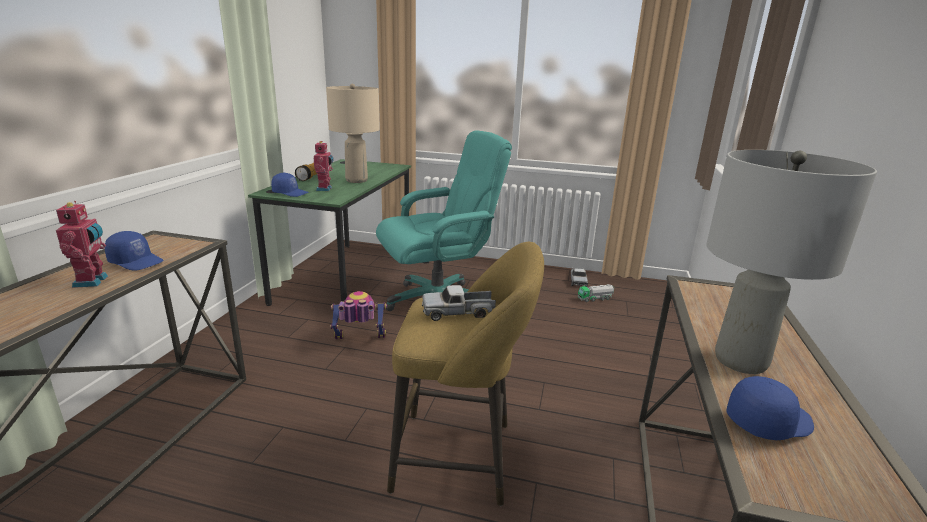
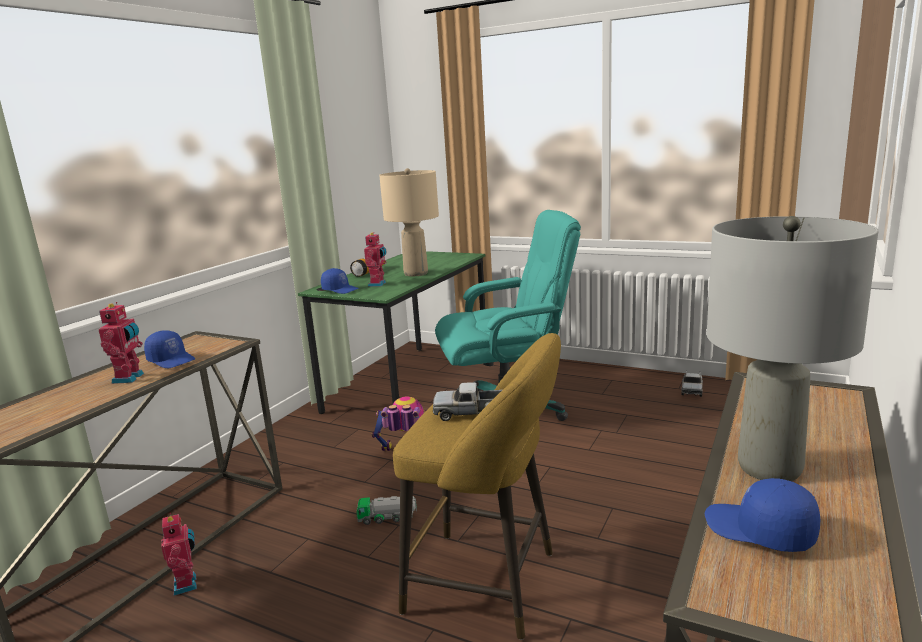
camera: 15 degrees right, 5 degrees down
toy truck [578,284,614,302] -> toy truck moved to [357,496,417,525]
blue cap [727,376,814,440] -> blue cap turned 135 degrees counterclockwise [705,478,820,552]
none -> toy robot [161,513,197,596]

